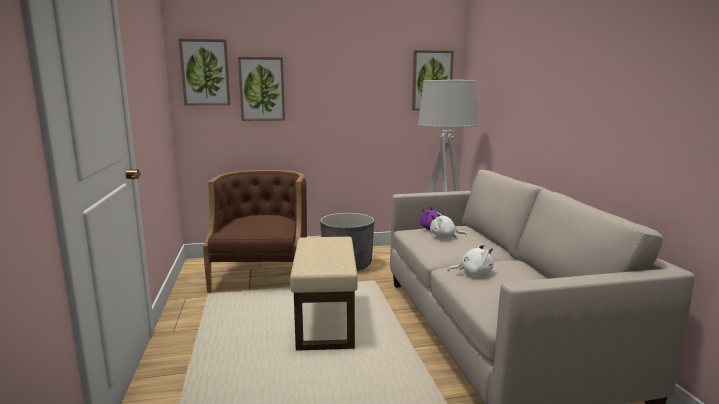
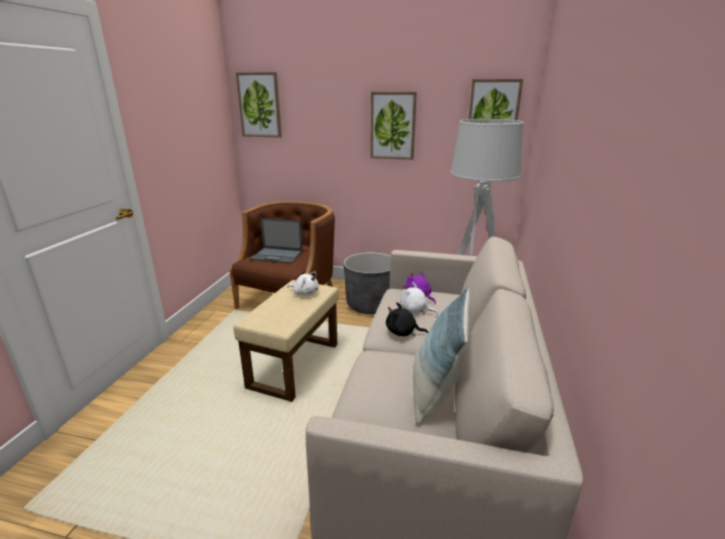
camera: 25 degrees right, 10 degrees up
picture [238,57,285,121] -> picture moved to [370,92,417,160]
white plush toy [448,244,494,276] -> white plush toy moved to [287,272,319,296]
none -> laptop [250,218,303,264]
none -> black plush toy [386,302,428,336]
none -> pillow [413,287,470,424]

